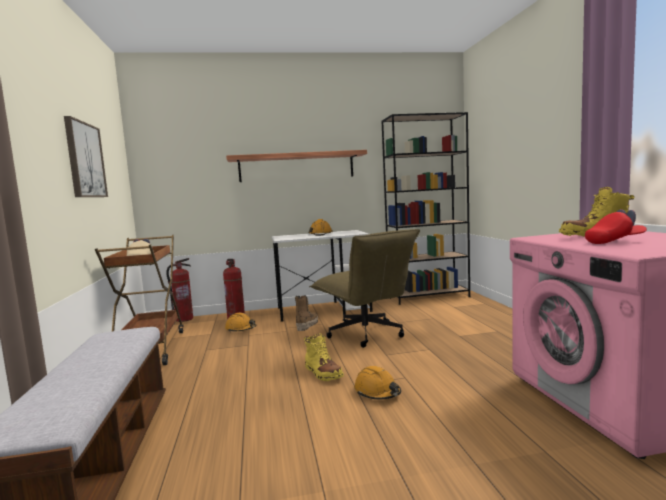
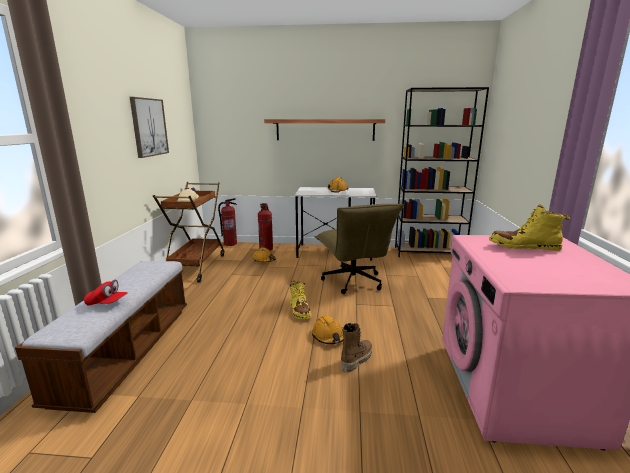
camera: 15 degrees right, 10 degrees up
boot [295,296,318,331] -> boot moved to [341,323,372,372]
red cap [585,209,647,244] -> red cap moved to [84,280,128,306]

